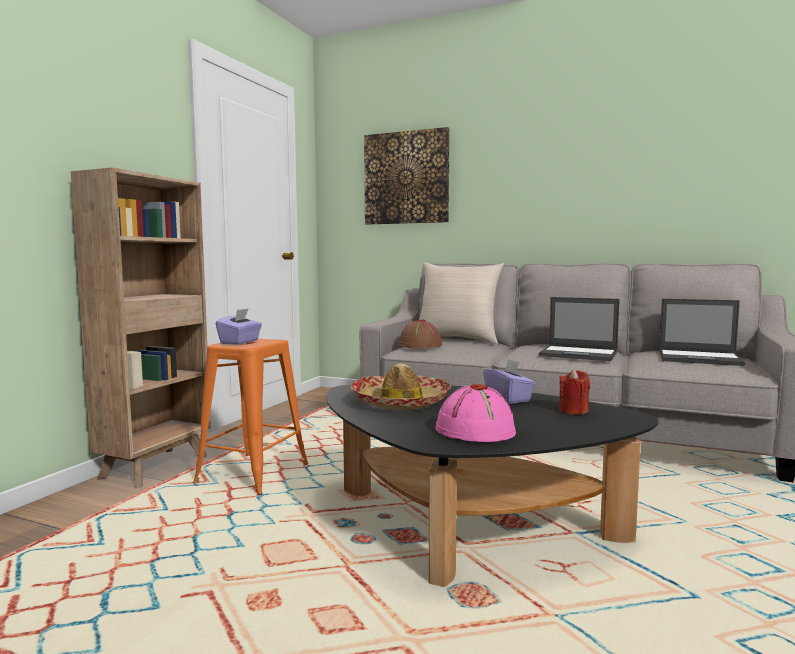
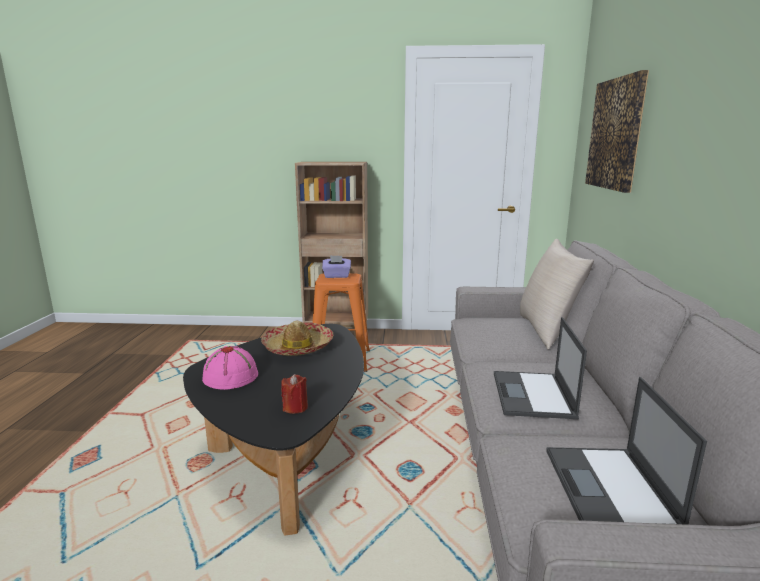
camera: 70 degrees right, 10 degrees up
brown hat [399,320,442,348] -> none
purple tissue box [483,359,536,404] -> none

